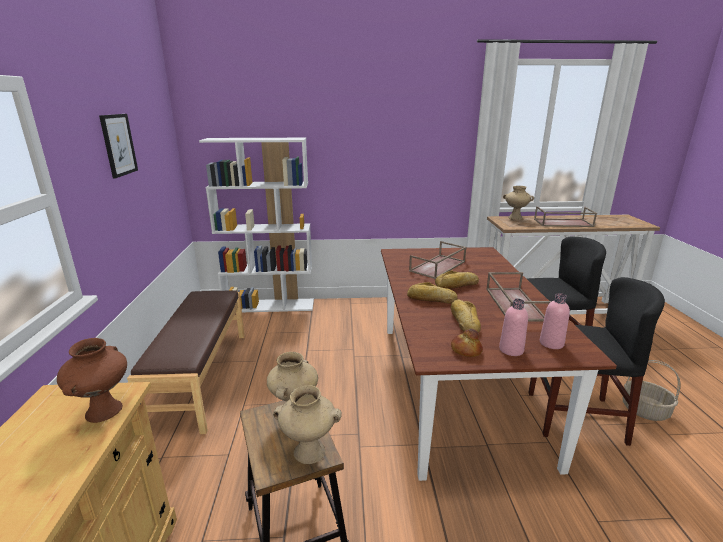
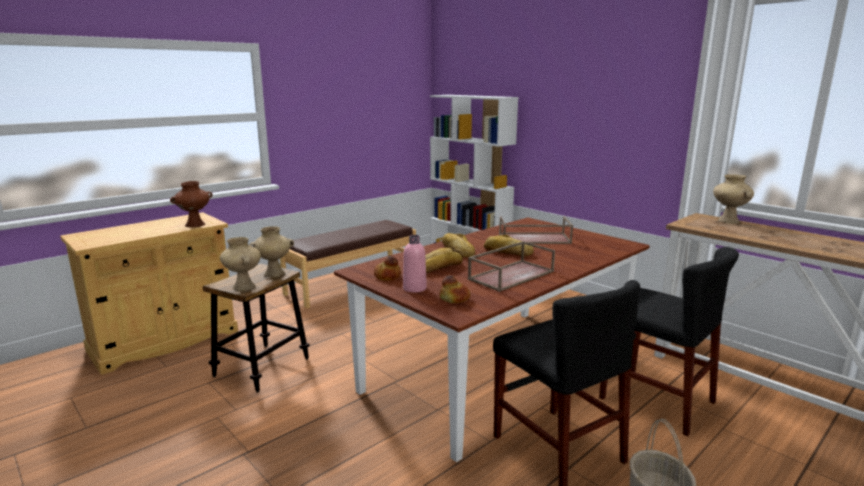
camera: 50 degrees right, 5 degrees down
picture [99,114,138,178] -> none
brown tray [534,206,597,227] -> none
pink bottle [540,293,570,349] -> bread [439,275,470,303]

